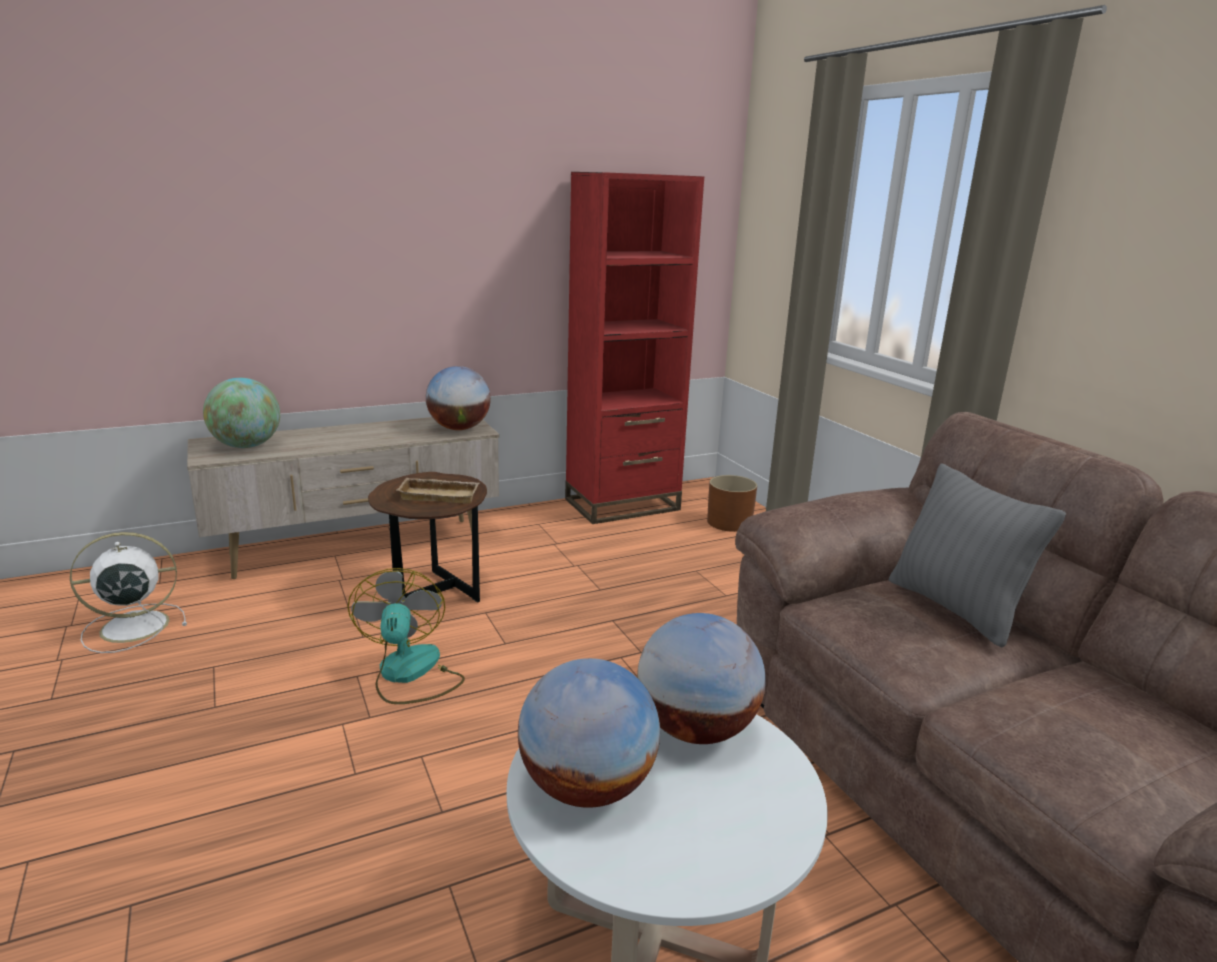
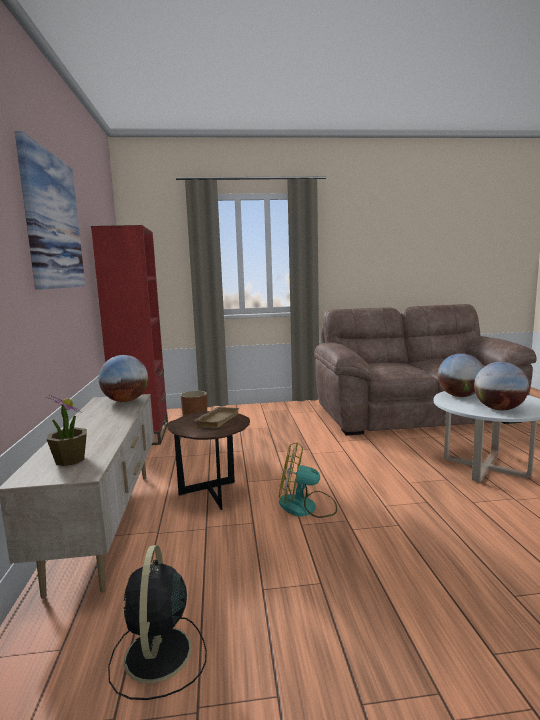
camera: 70 degrees left, 10 degrees down
white fan [70,532,187,653] -> black fan [108,545,207,700]
globe [203,378,280,448] -> potted plant [46,395,87,466]
grey pillow [889,463,1066,648] -> none
none -> picture [15,131,85,290]

